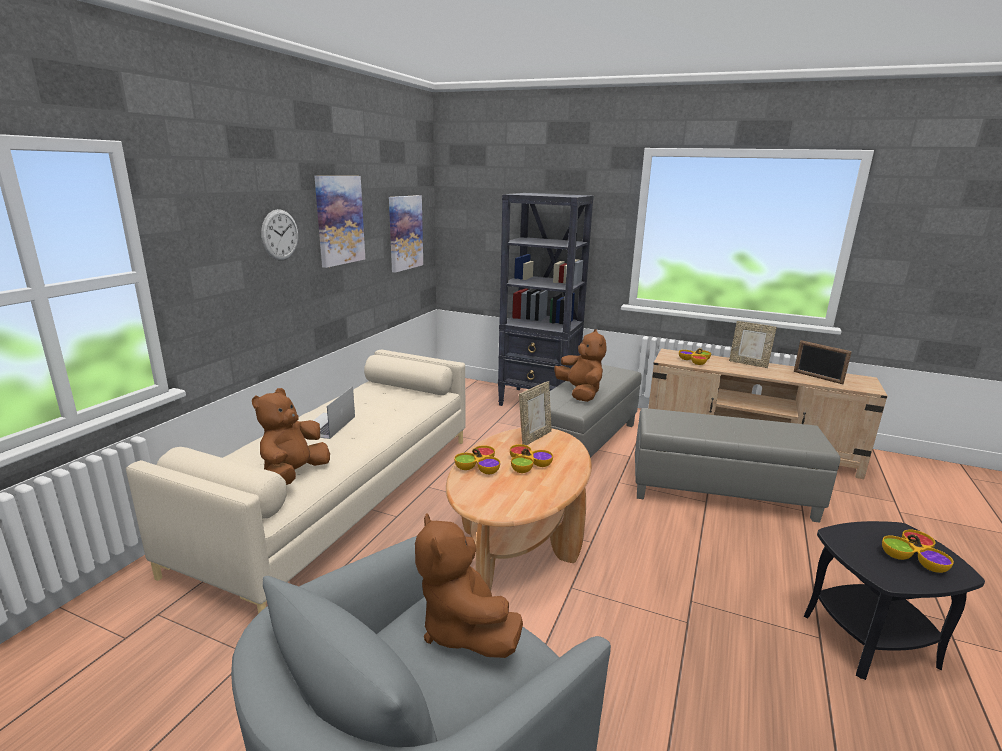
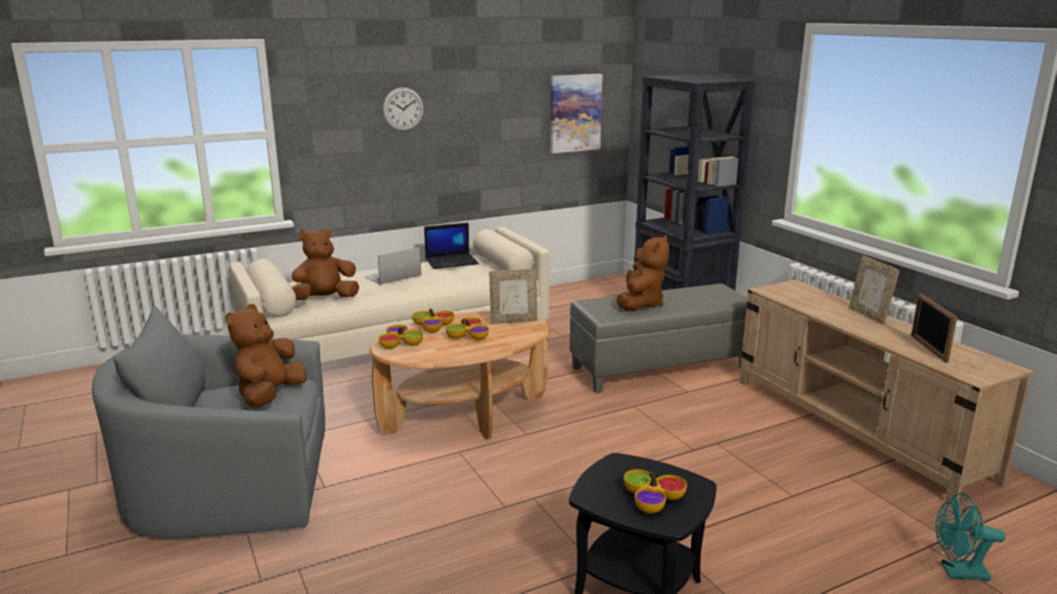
camera: 40 degrees right, 0 degrees up
picture [314,176,365,268] -> none
grey ottoman [635,408,840,523] -> none
bowl [679,348,711,365] -> bowl moved to [378,325,423,349]
none -> laptop [424,223,479,269]
none -> turquoise fan [935,493,1006,581]

